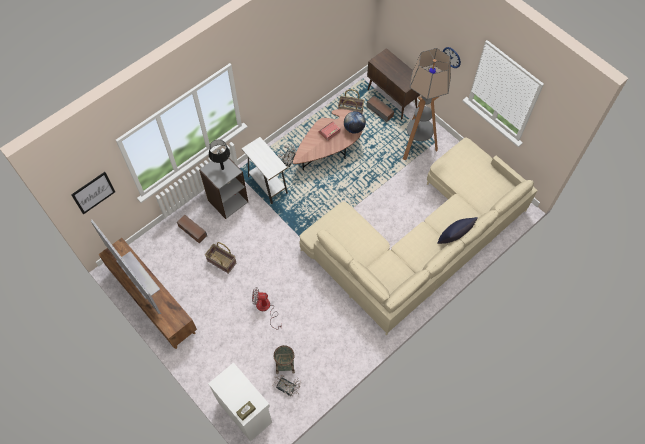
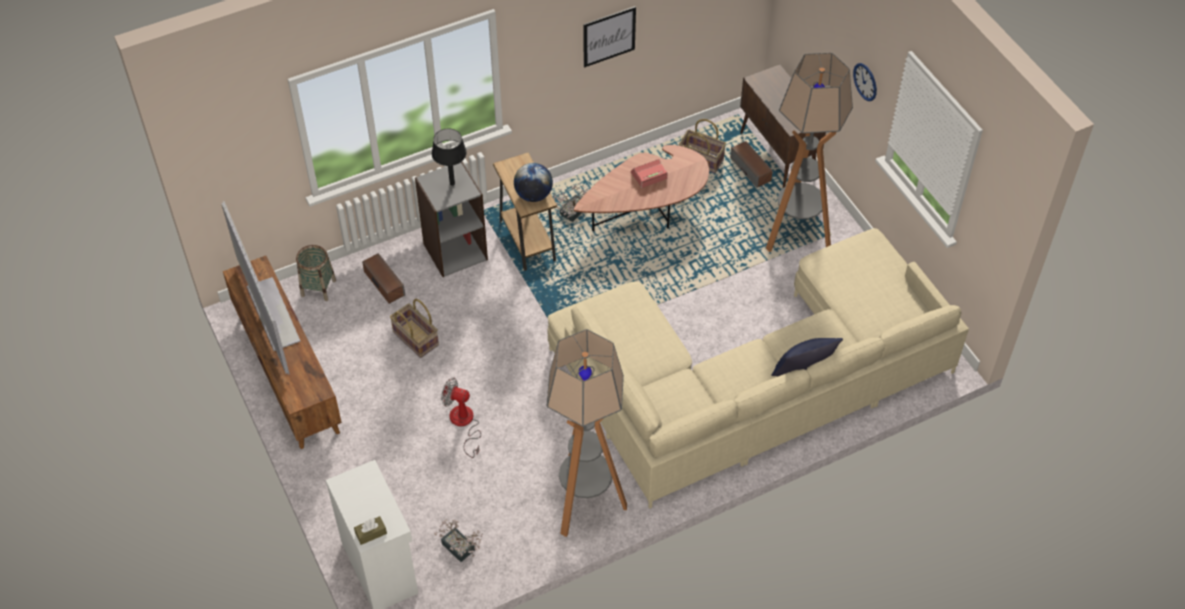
camera: 15 degrees right, 10 degrees down
picture [71,172,115,214] -> picture moved to [584,6,636,68]
white side table [241,137,288,204] -> brown side table [493,152,557,271]
basket [274,345,295,374] -> basket moved to [296,245,336,301]
globe [344,111,366,134] -> globe moved to [514,163,553,202]
none -> floor lamp [547,329,627,537]

